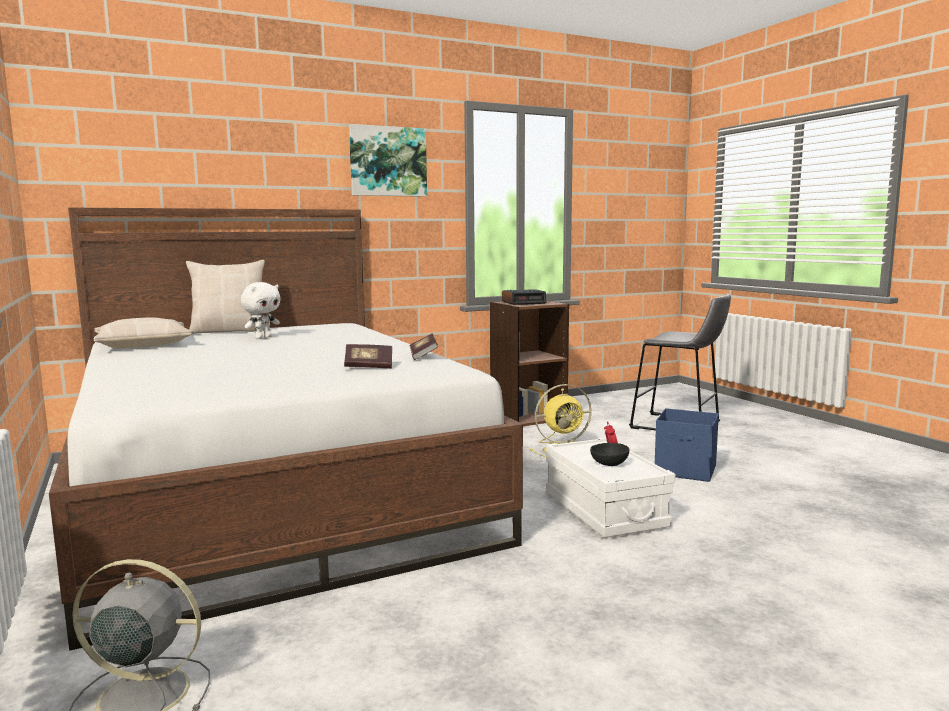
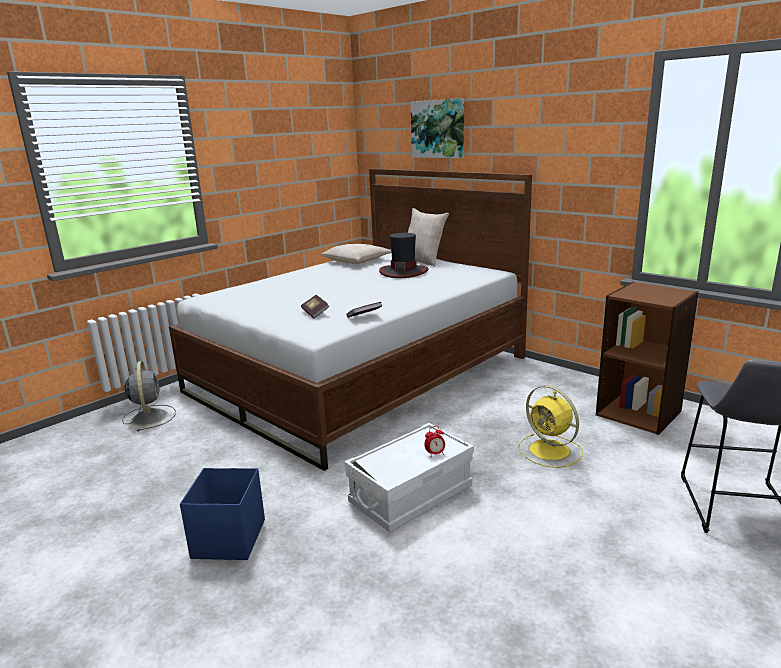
camera: 70 degrees right, 10 degrees up
white plush toy [241,282,281,339] -> hat [379,233,428,278]
picture [349,124,427,197] -> picture moved to [411,98,464,158]
alarm clock [502,289,547,305] -> none
black bowl [590,443,629,466] -> none
blue storage box [655,408,719,482] -> blue storage box moved to [180,468,265,560]

